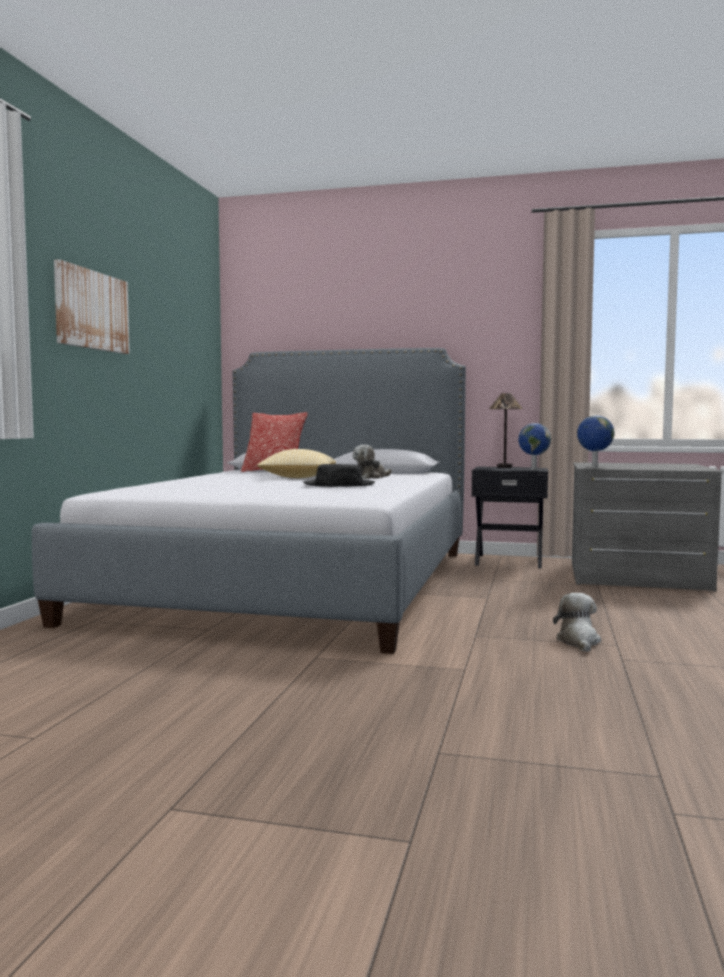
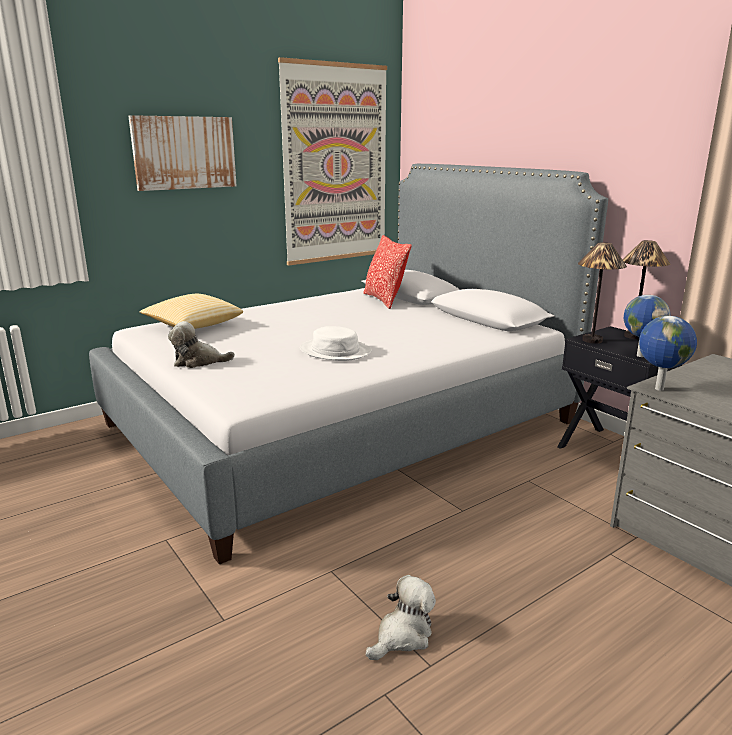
camera: 40 degrees right, 15 degrees up
pillow [257,449,336,478] -> pillow moved to [140,294,243,329]
black hat [303,464,375,487] -> white hat [300,326,371,361]
plush toy [352,445,392,479] -> plush toy moved to [168,321,235,368]
none -> picture [278,57,387,266]
none -> table lamp [578,243,627,344]

